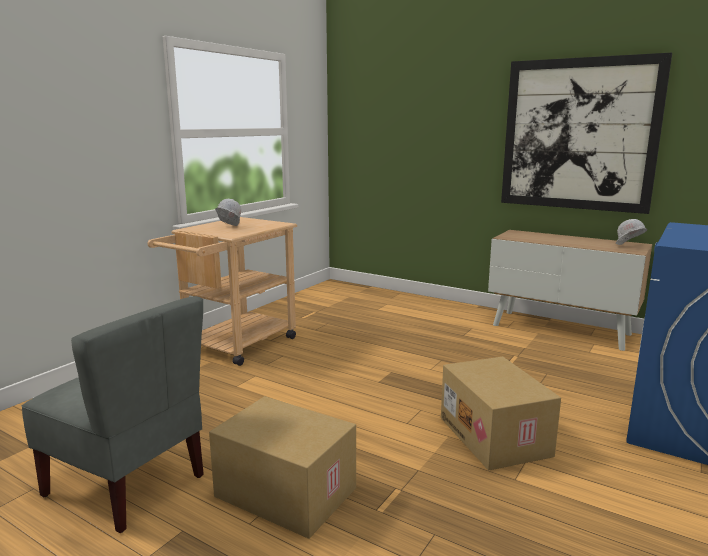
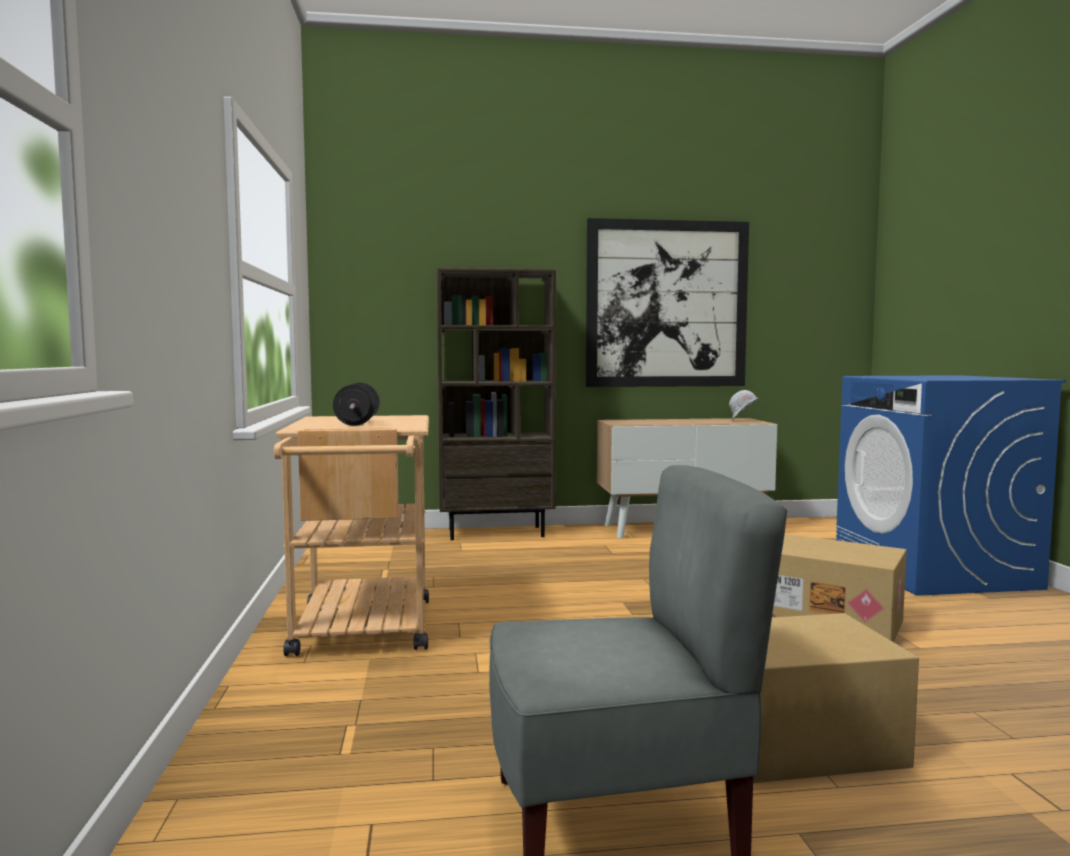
camera: 40 degrees left, 10 degrees down
white hard hat [215,199,241,226] -> black dumbbell [333,383,380,426]
none -> brown bookcase [436,268,556,540]

